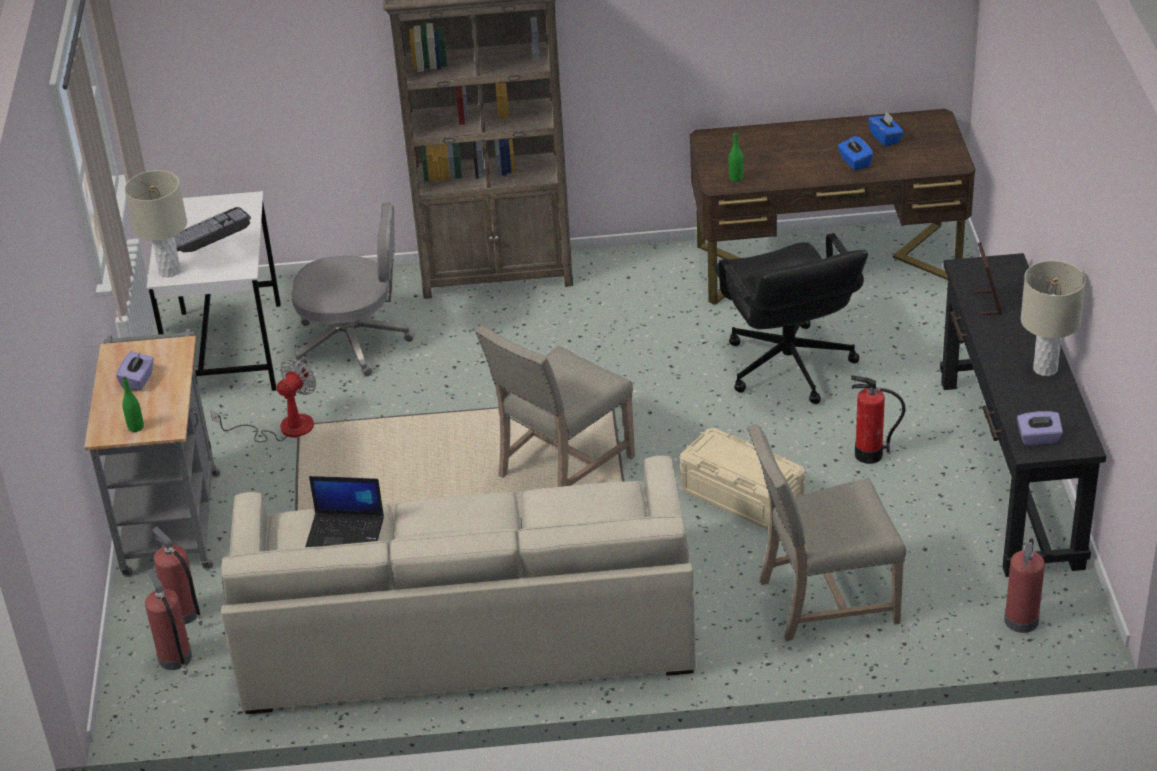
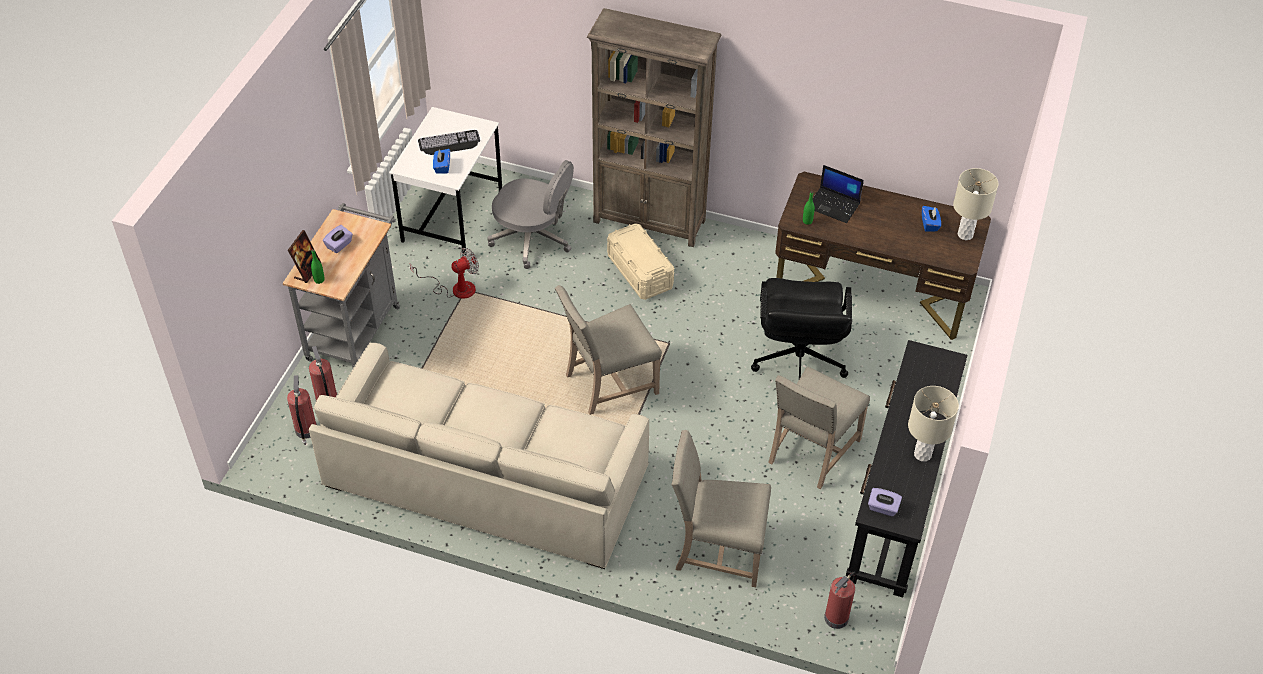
camera: 20 degrees right, 10 degrees up
beige table lamp [125,170,187,277] -> beige table lamp moved to [953,168,999,240]
laptop [305,476,384,547] -> laptop moved to [812,165,864,223]
beige storage box [680,428,806,530] -> beige storage box moved to [607,223,674,300]
blue tissue box [838,136,873,170] -> blue tissue box moved to [433,149,450,174]
fire extinguisher [851,375,905,464] -> beige chair [768,367,870,489]
picture frame [973,242,1002,315] -> picture frame moved to [288,230,321,283]

